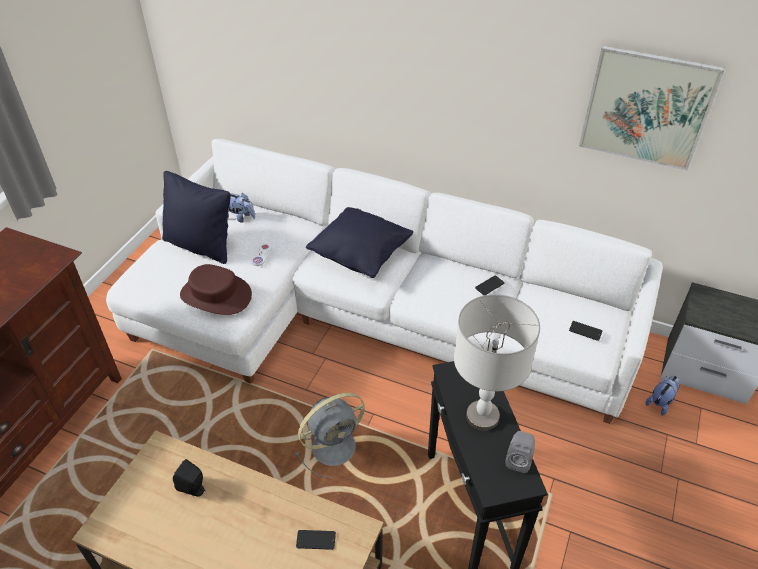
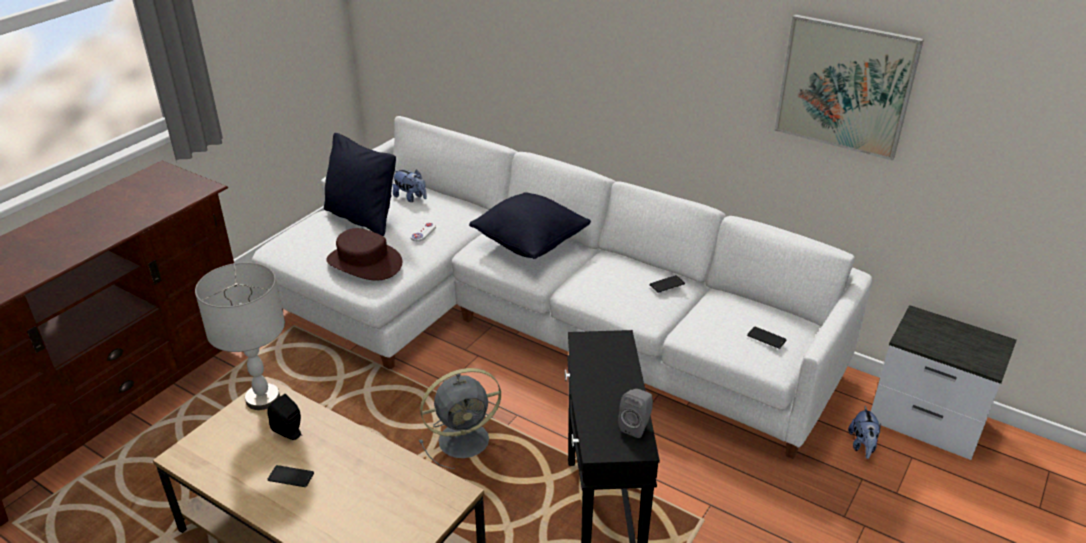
camera: 10 degrees right, 10 degrees down
phone [296,530,336,550] -> phone moved to [267,465,314,487]
grey table lamp [454,294,540,431] -> grey table lamp moved to [195,262,285,410]
plush toy [646,376,680,415] -> plush toy turned 135 degrees clockwise [848,406,881,459]

